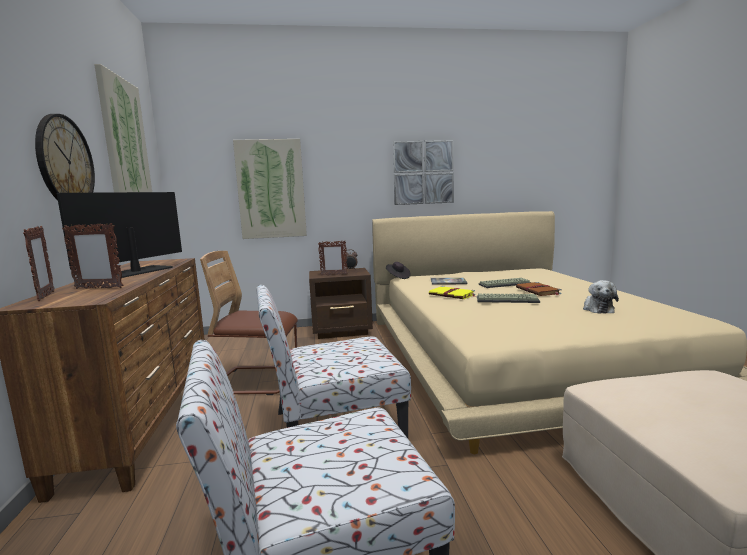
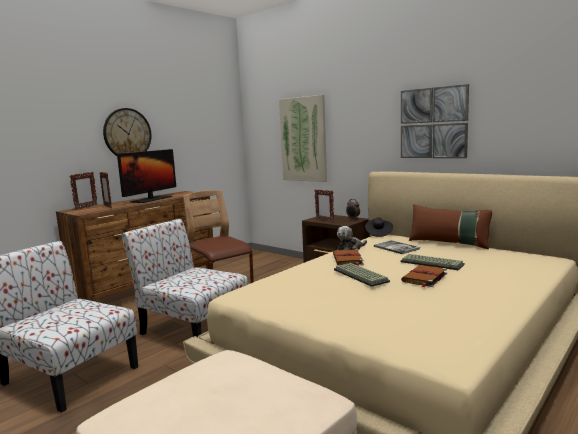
camera: 50 degrees right, 0 degrees up
monitor [57,192,182,278] -> monitor turned 135 degrees clockwise [117,149,176,203]
picture [94,64,152,192] -> none
yellow book [429,286,475,299] -> brown book [333,249,364,266]
plush toy [583,280,619,314] -> plush toy moved to [337,226,367,250]
none -> brown pillow [409,204,492,249]

